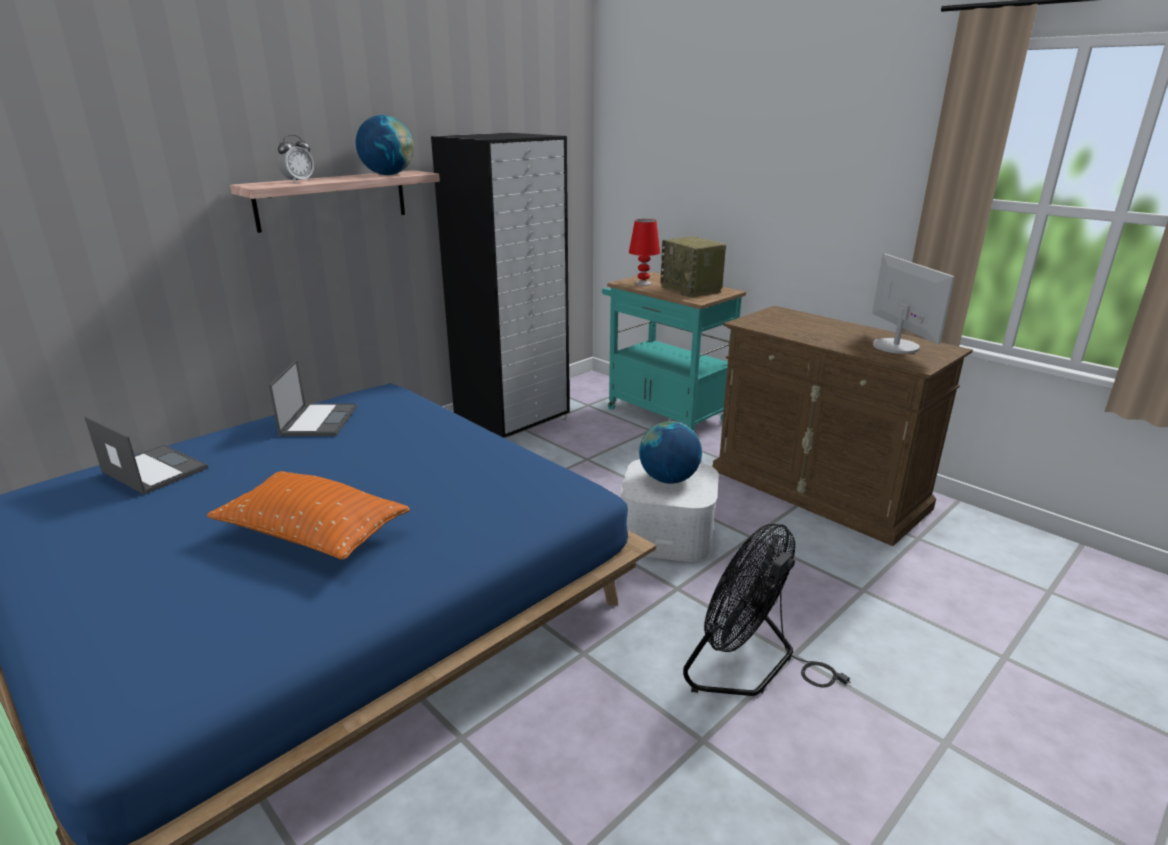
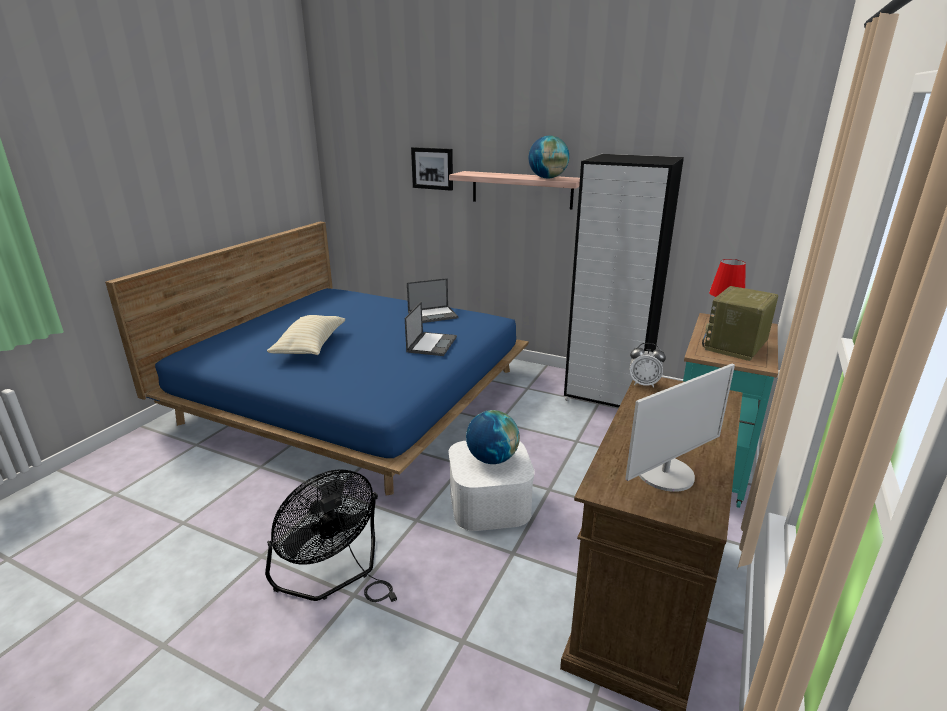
camera: 70 degrees right, 0 degrees up
laptop [84,416,208,495] -> laptop moved to [405,302,457,356]
orange pillow [207,471,410,560] -> beige pillow [267,315,345,355]
alarm clock [278,135,314,183] -> alarm clock moved to [630,343,666,388]
black fan [683,524,851,696] -> black fan turned 60 degrees counterclockwise [265,470,397,602]
none -> picture [411,147,453,191]

